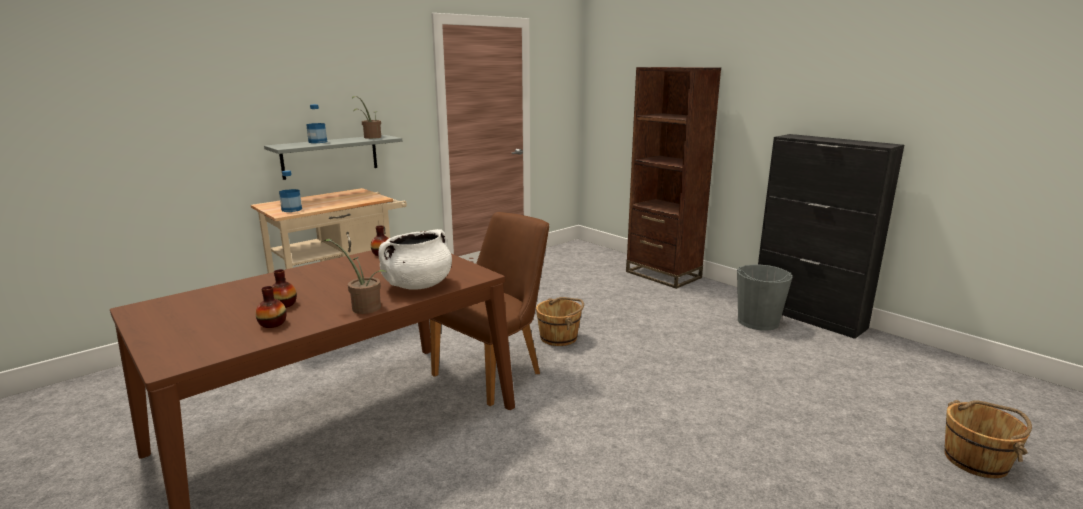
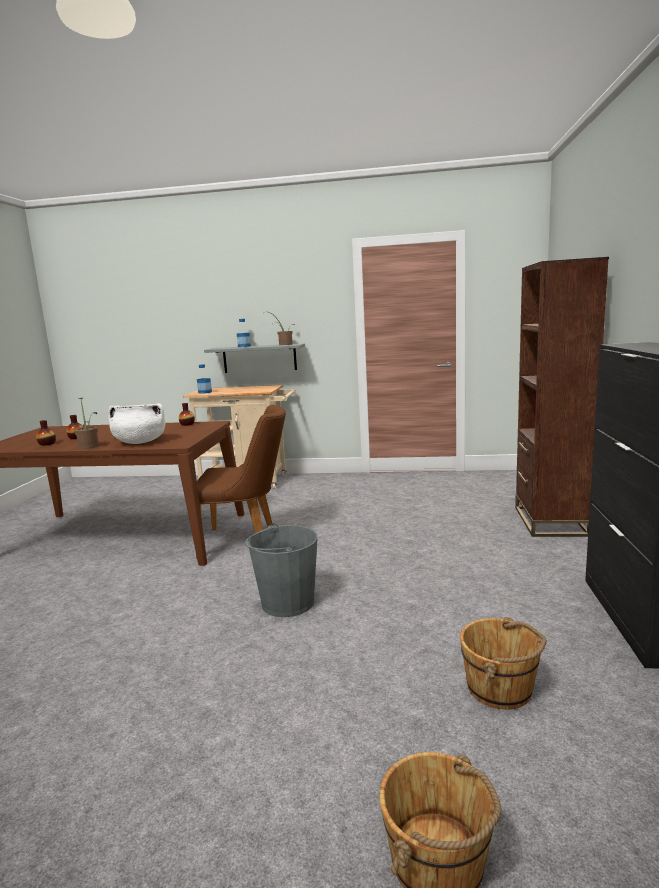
camera: 50 degrees right, 5 degrees down
brown bucket [536,297,584,346] -> brown bucket moved to [460,617,547,710]
grey bucket [737,265,793,331] -> grey bucket moved to [245,523,318,617]

